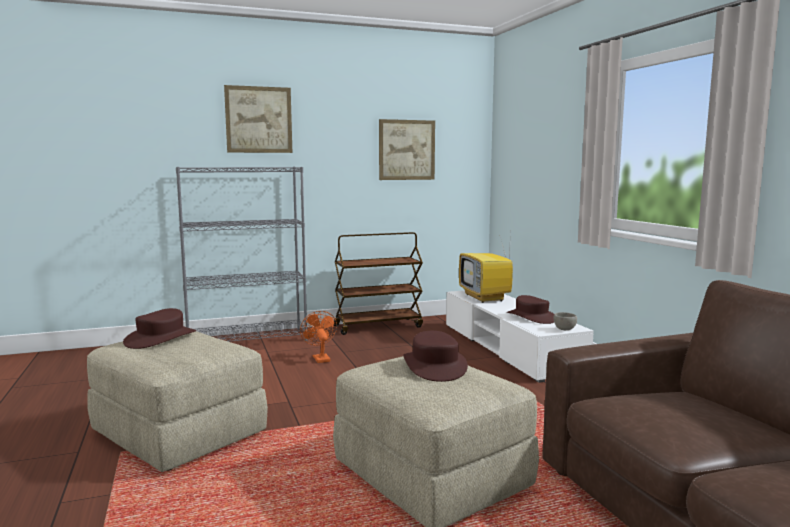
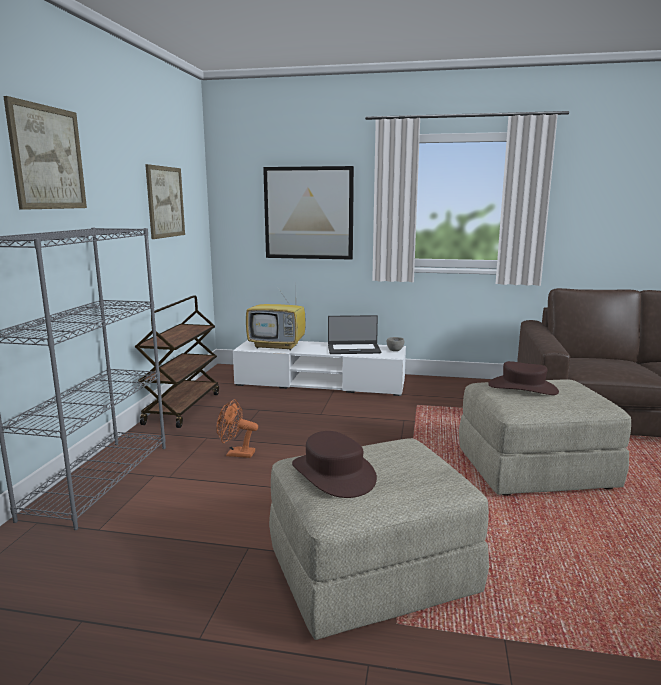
camera: 60 degrees left, 5 degrees up
brown hat [507,295,554,324] -> laptop [328,315,381,354]
none -> picture [263,166,354,260]

